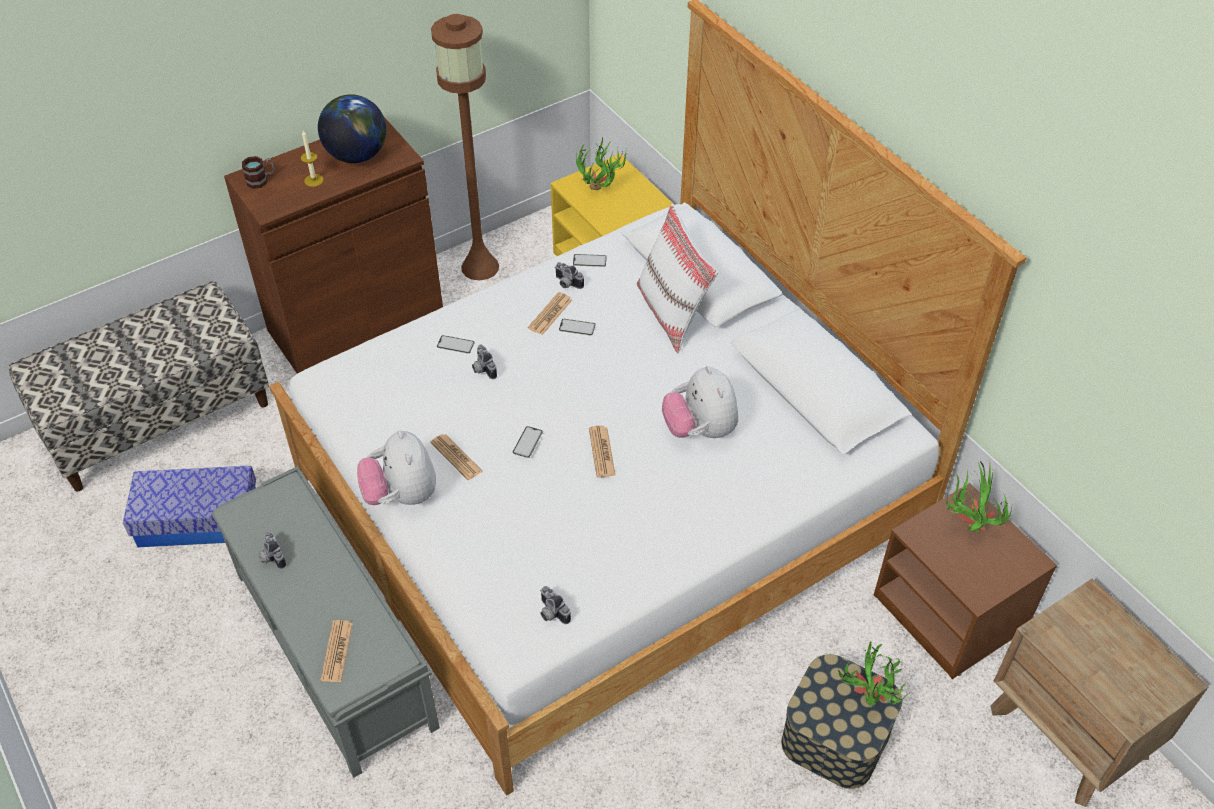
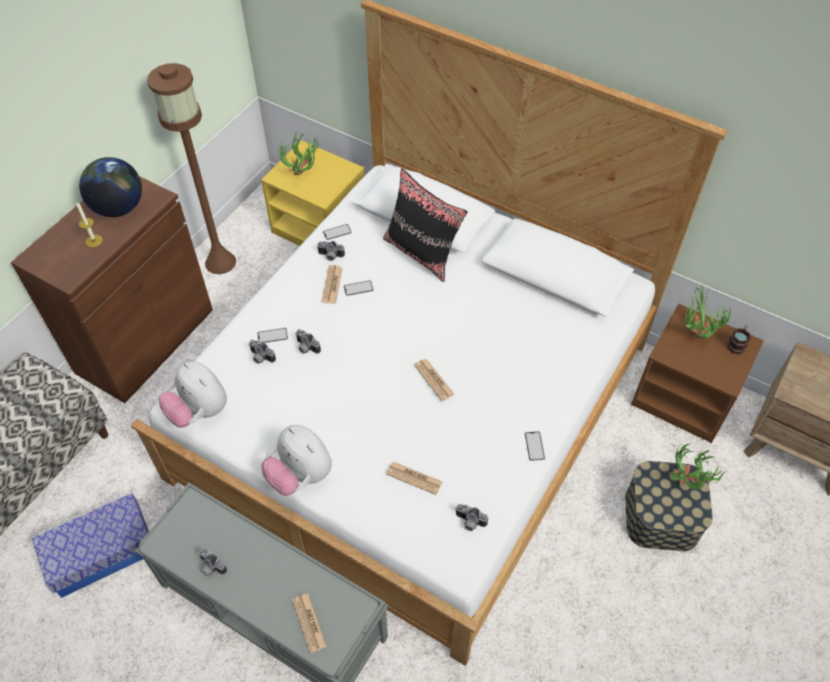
camera: 25 degrees left, 5 degrees up
mug [242,156,274,189] -> mug moved to [727,325,751,354]
newspaper [430,434,482,480] -> newspaper moved to [386,462,442,495]
phone [513,426,543,458] -> phone moved to [525,431,545,461]
white pillow [637,203,718,353] -> black pillow [383,168,468,282]
plush toy [662,366,738,438] -> plush toy moved to [159,361,227,428]
none -> camera [249,340,276,364]

